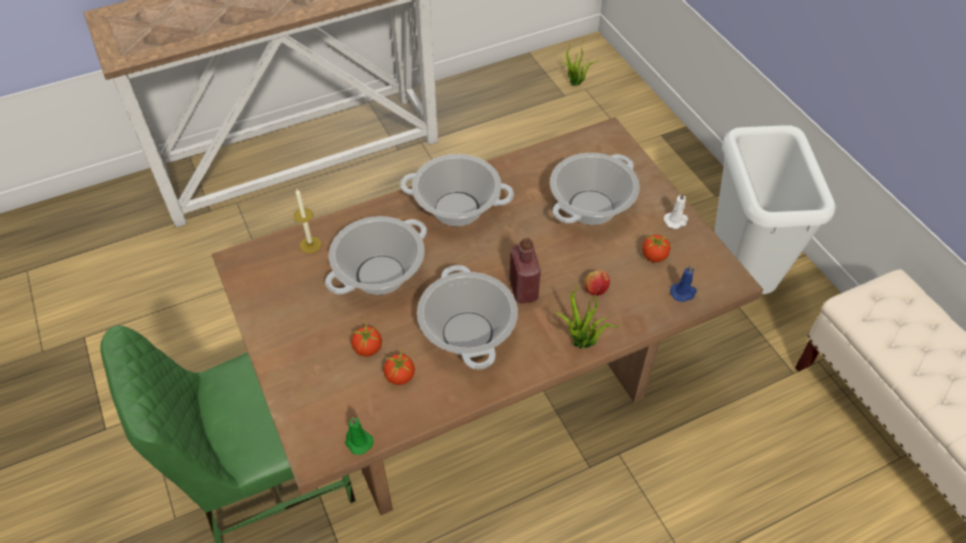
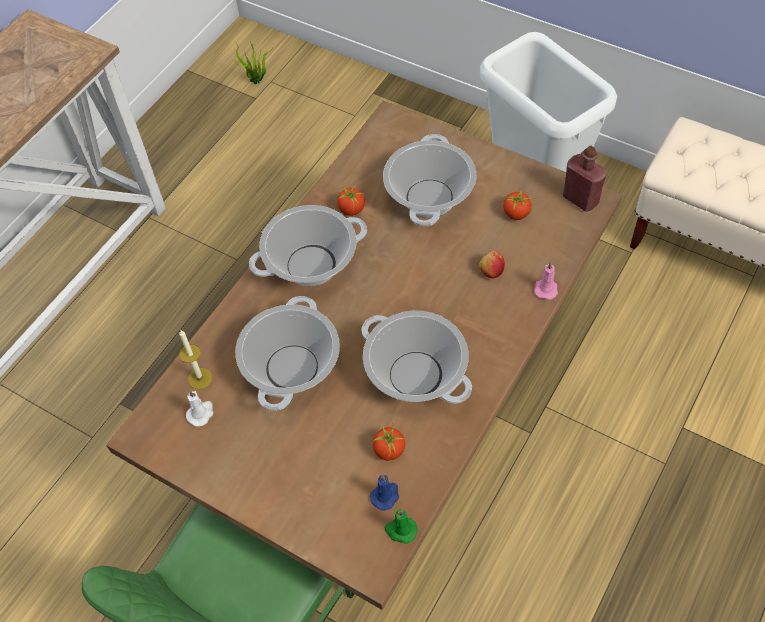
camera: 30 degrees left, 5 degrees up
tomato [351,320,382,357] -> tomato moved to [337,181,365,216]
red bottle [510,238,541,304] -> red bottle moved to [563,146,607,212]
potted plant [553,283,620,349] -> none
white candle [664,193,688,229] -> white candle moved to [186,390,213,427]
blue candle [670,265,697,302] -> blue candle moved to [370,475,399,511]
none -> pink candle [534,262,558,299]

